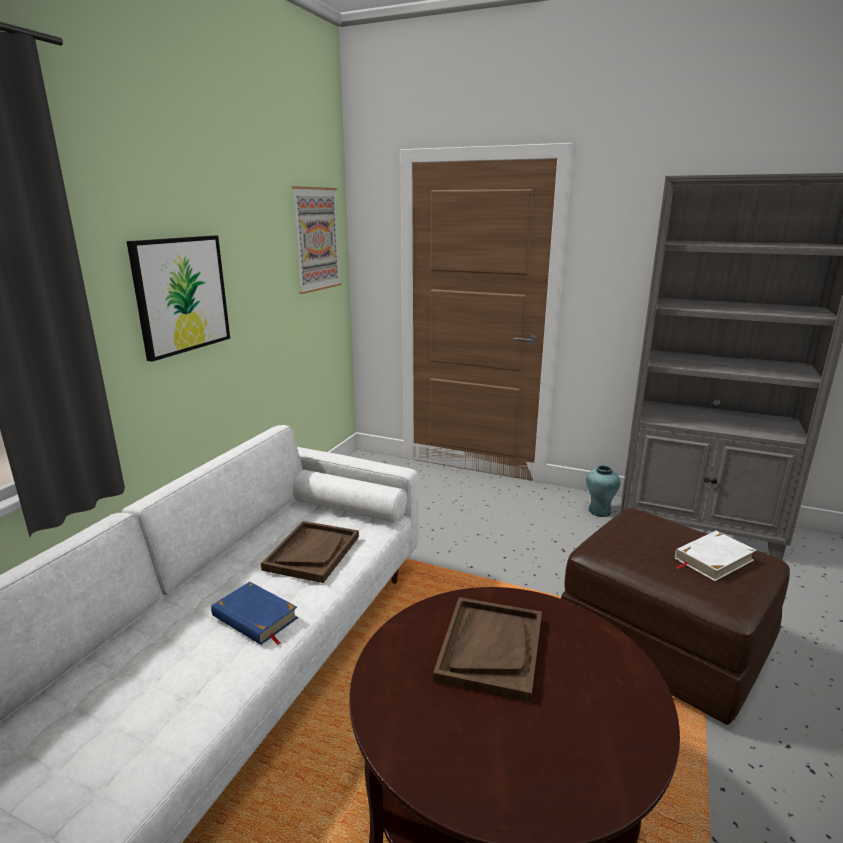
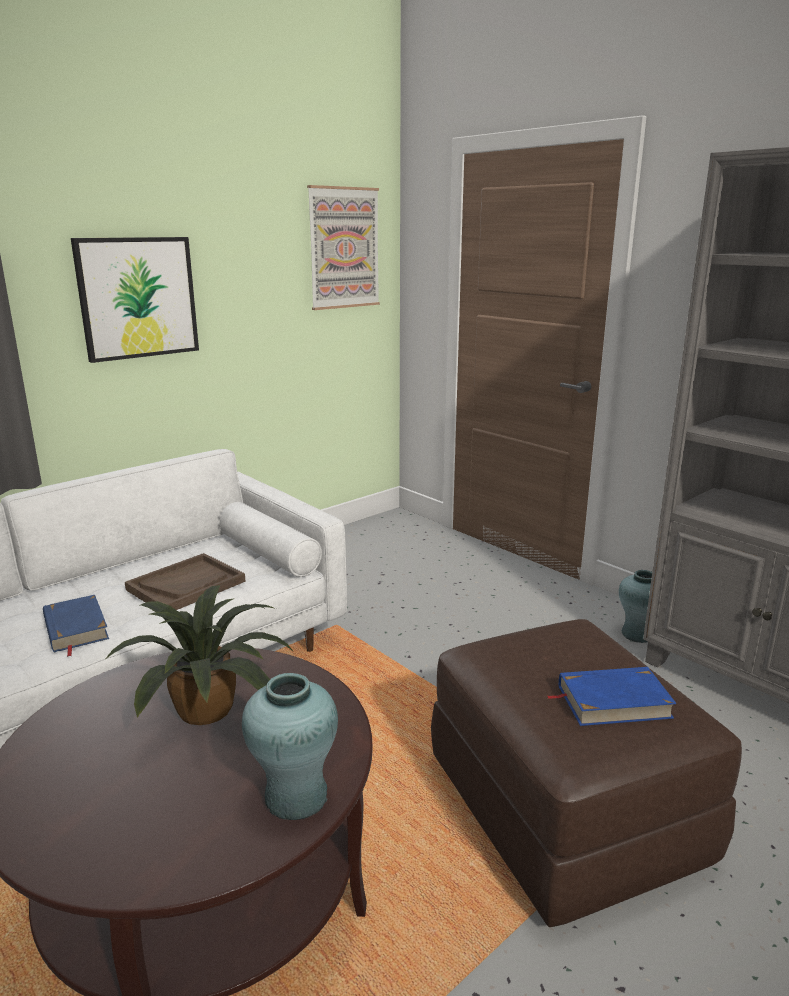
camera: 25 degrees right, 0 degrees up
brown tray [433,597,542,703] -> potted plant [106,585,294,725]
white book [675,531,756,581] -> blue book [547,667,677,726]
none -> turquoise vase [242,673,338,820]

